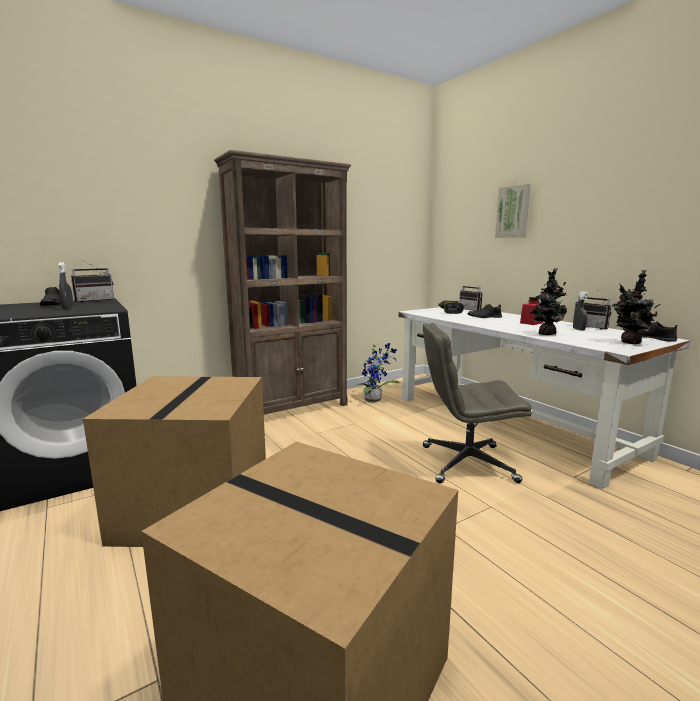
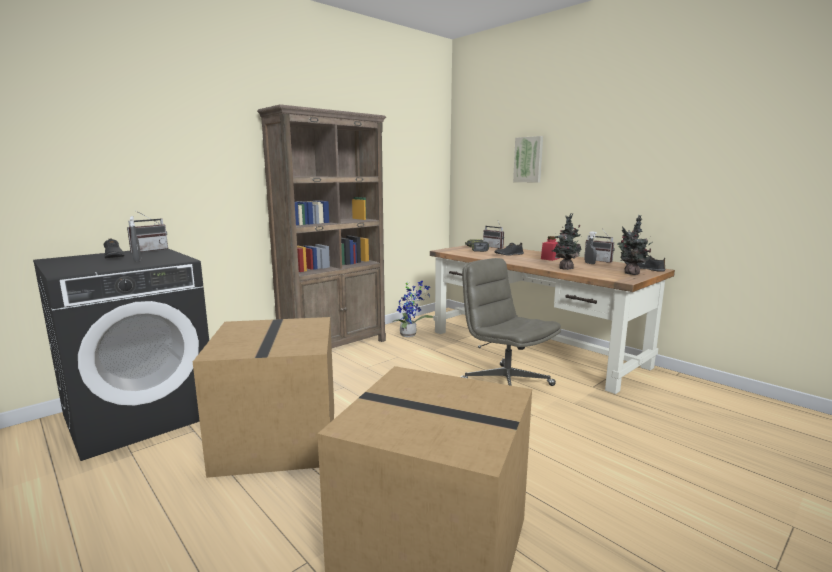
camera: 10 degrees left, 0 degrees up
white desk [398,307,690,489] -> brown desk [430,245,675,394]
grey office chair [423,323,532,483] -> grey office chair turned 60 degrees clockwise [460,258,561,386]

